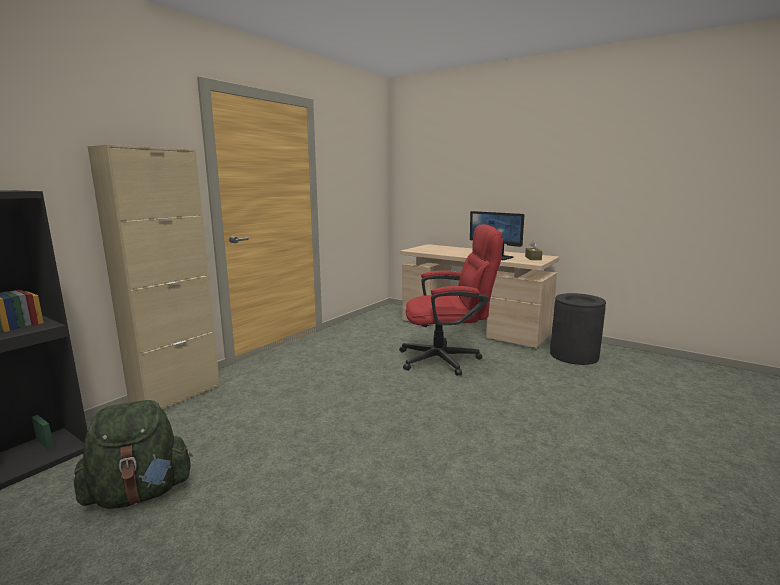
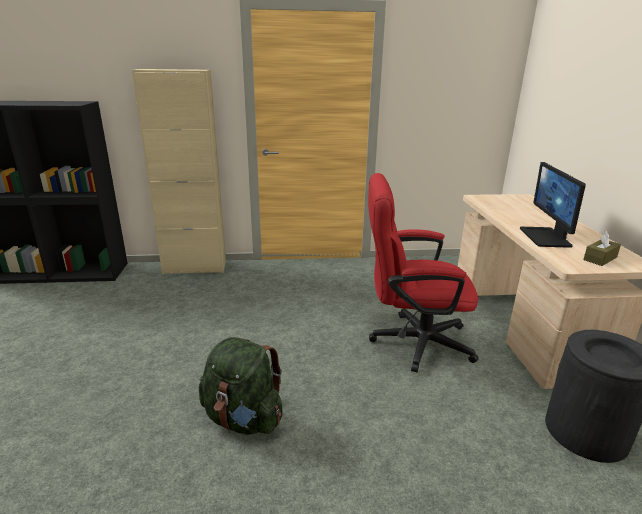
camera: 50 degrees right, 10 degrees up
green backpack [74,400,193,509] -> green backpack moved to [199,337,282,435]
red office chair [399,224,503,376] -> red office chair turned 135 degrees clockwise [368,173,479,373]

